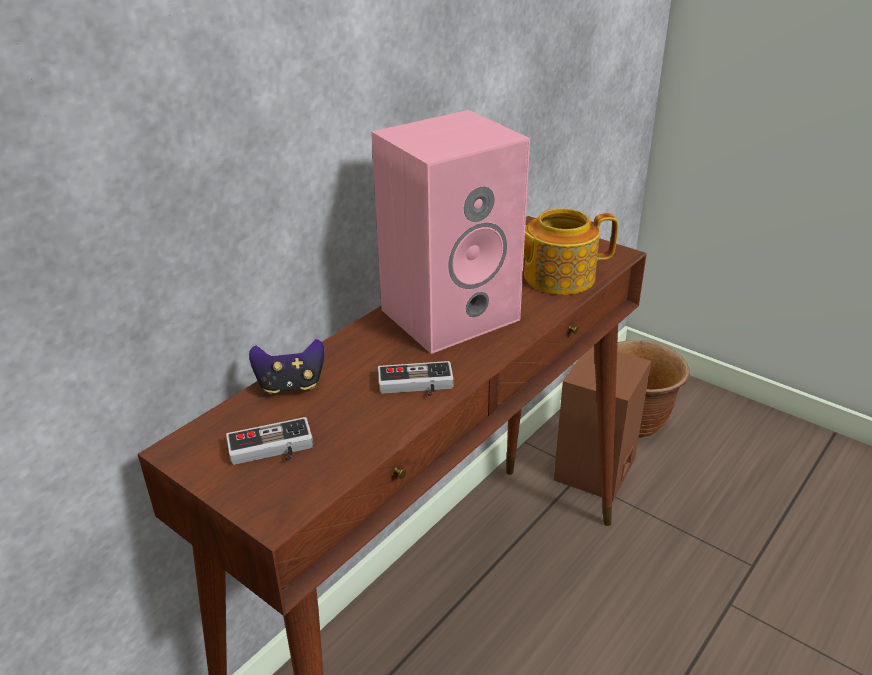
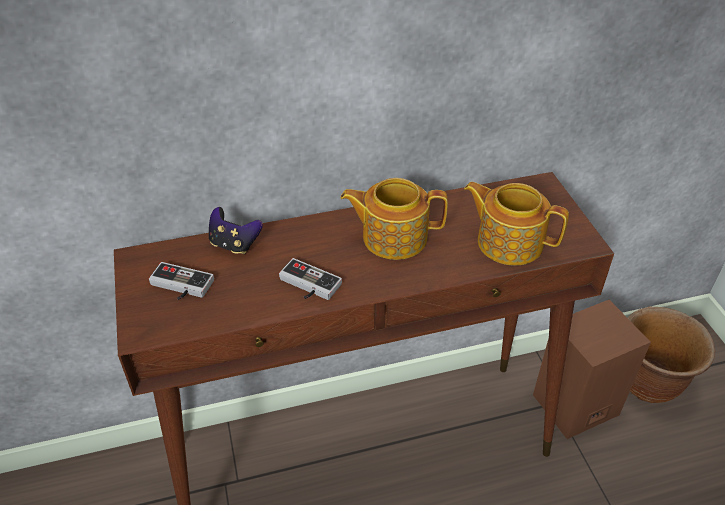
camera: 35 degrees right, 10 degrees up
pink speaker [371,110,530,354] -> teapot [340,178,448,260]

